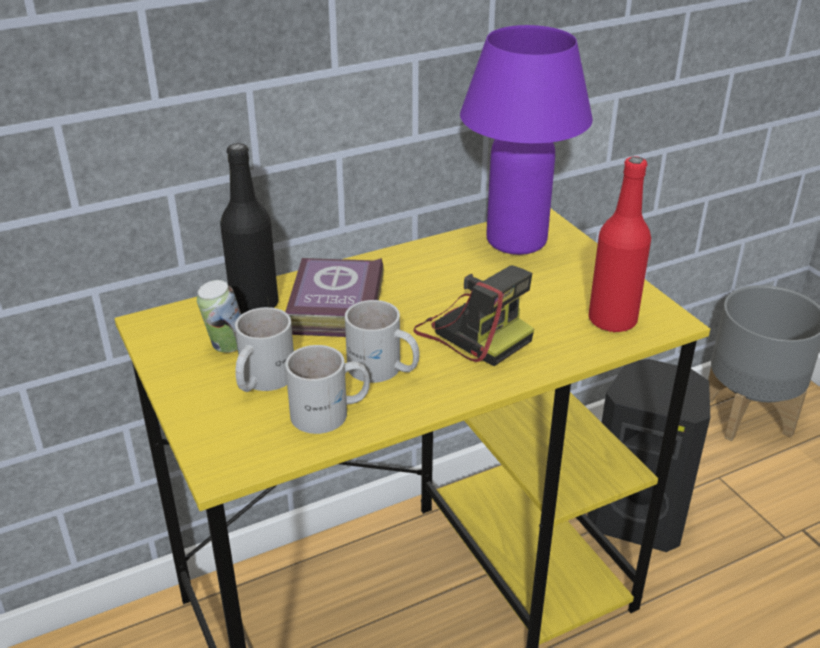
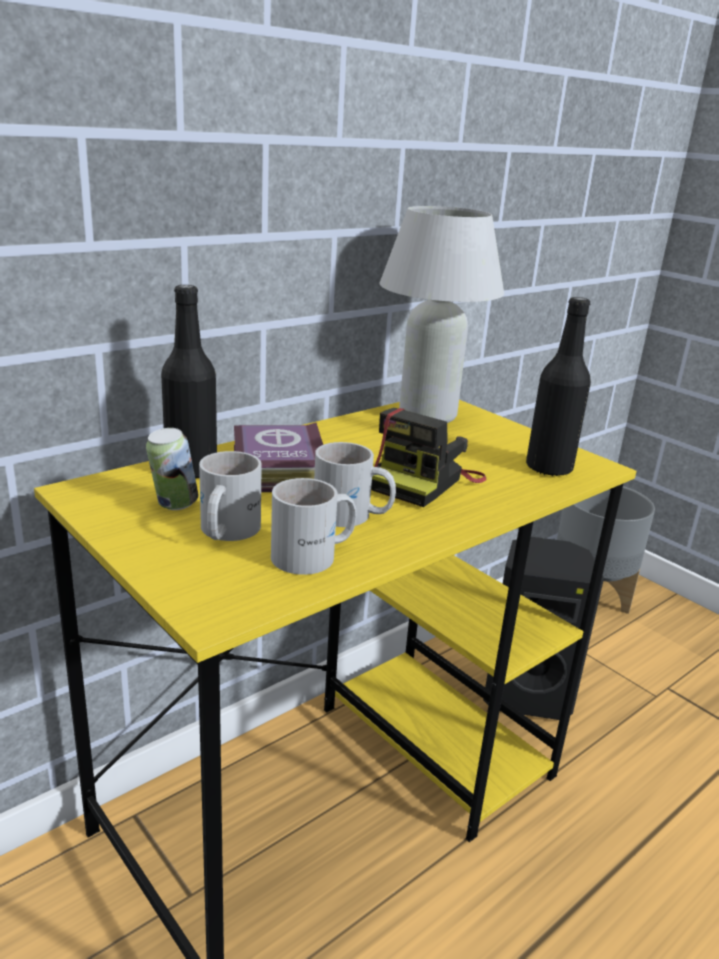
camera: 15 degrees left, 10 degrees down
camera [414,265,534,366] -> camera turned 90 degrees clockwise [371,408,486,507]
purple table lamp [460,25,593,255] -> white table lamp [380,206,504,423]
red bottle [589,156,651,332] -> black bottle [526,297,591,477]

